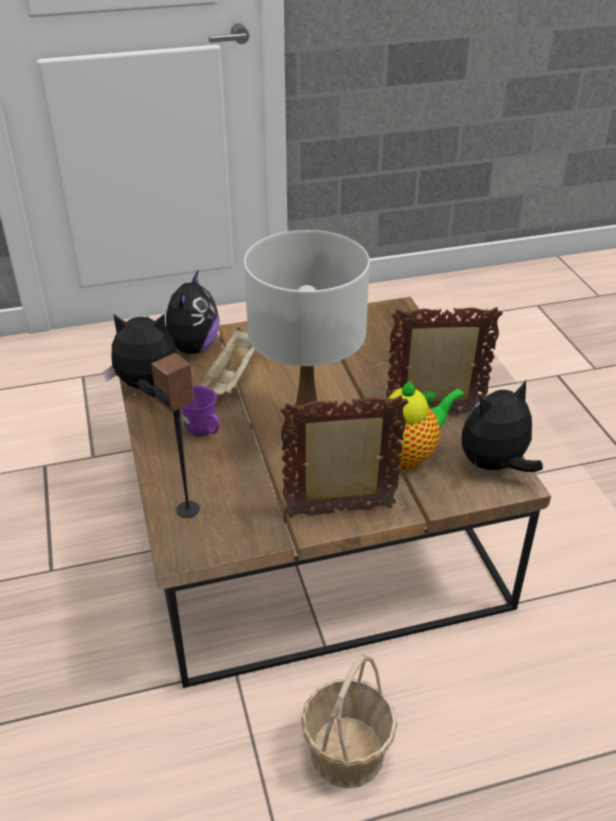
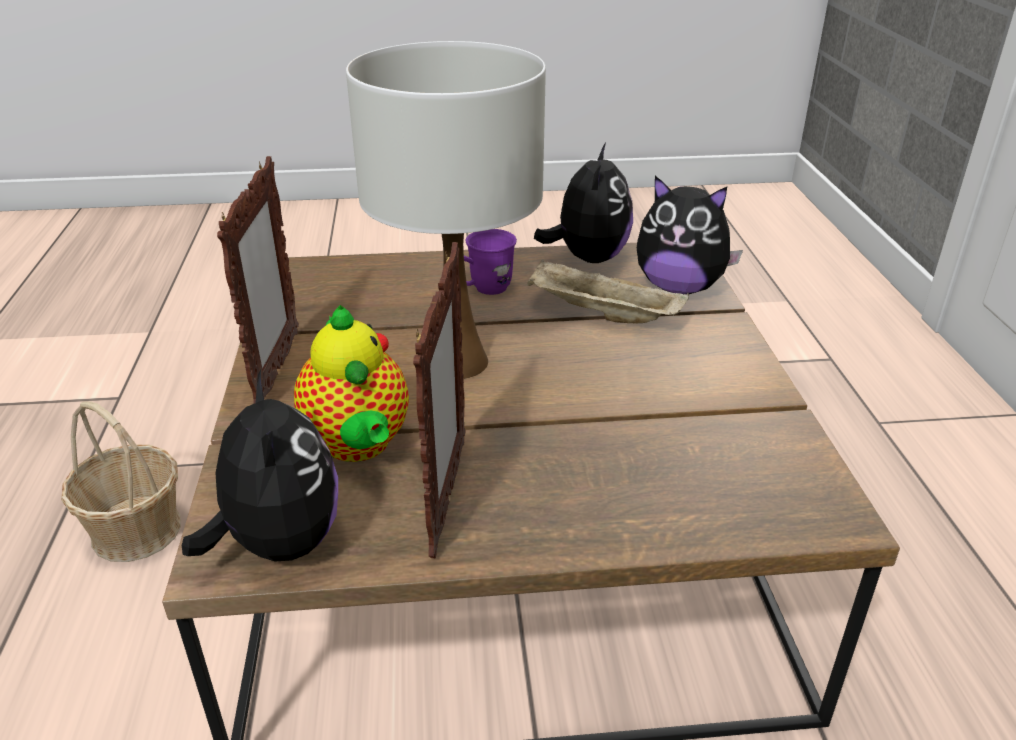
camera: 100 degrees right, 5 degrees down
speaker [151,353,200,518] -> none

